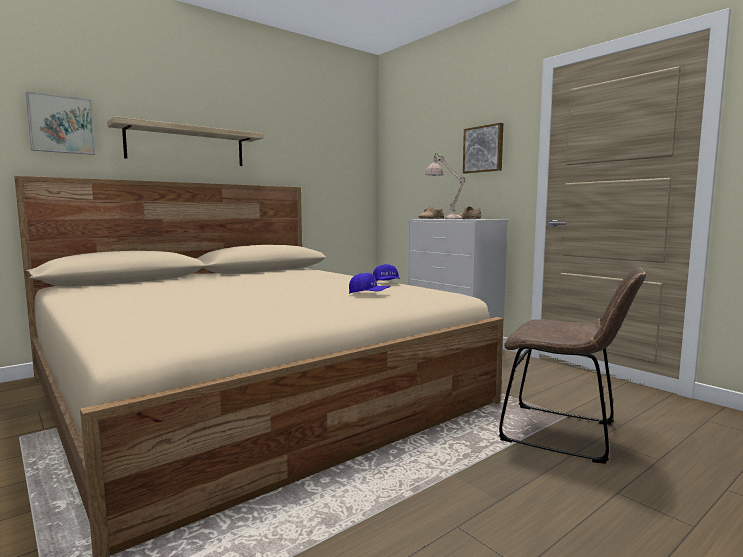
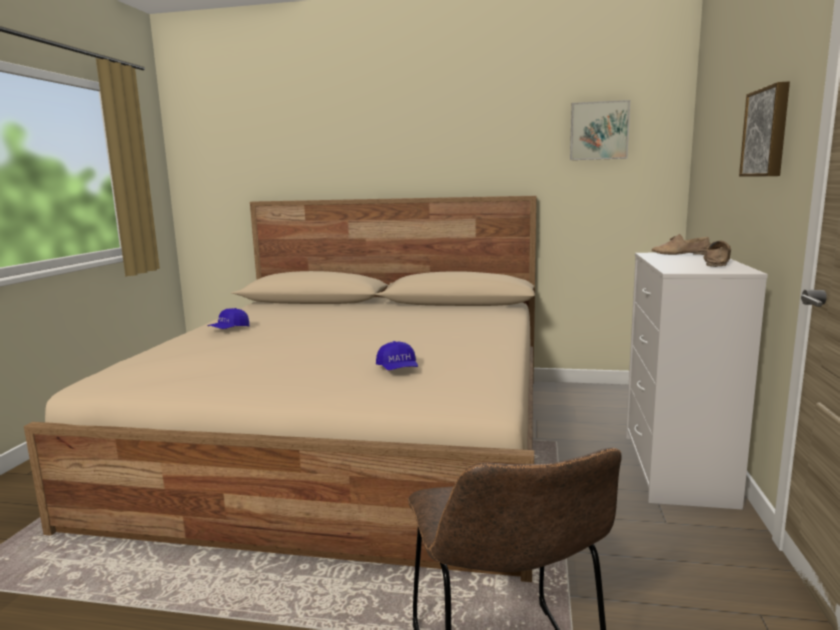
camera: 50 degrees right, 5 degrees up
picture [26,91,96,155] -> picture moved to [570,100,630,160]
shelf [107,116,264,166] -> none
blue cap [373,264,400,281] -> blue cap moved to [207,308,249,329]
beige table lamp [425,153,465,219] -> none

